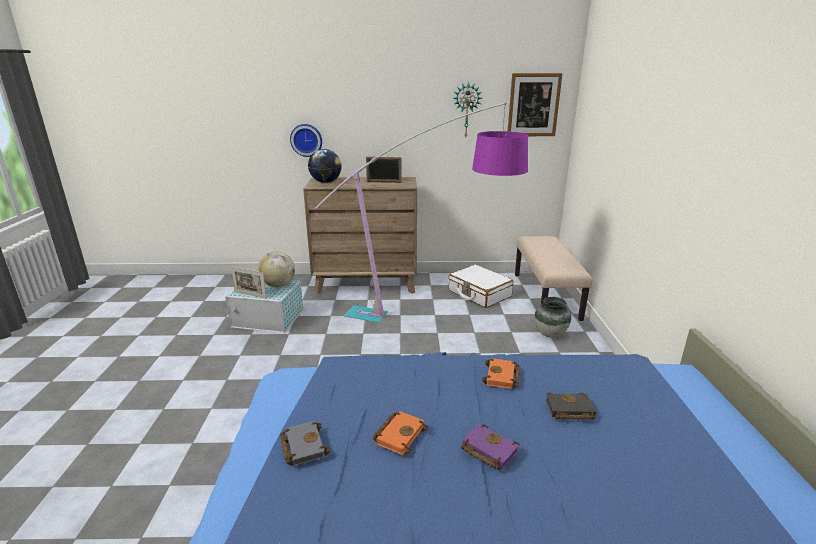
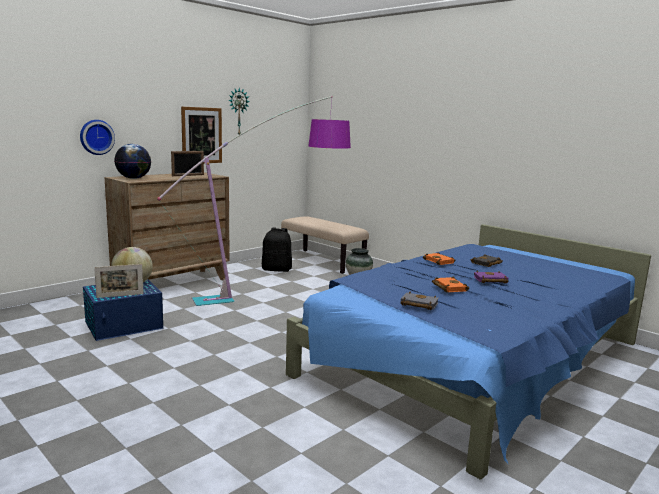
camera: 45 degrees left, 10 degrees down
white storage box [225,280,304,333] -> blue storage box [83,279,163,341]
white suitcase [449,264,513,308] -> black backpack [262,227,292,272]
picture [508,73,563,136] -> picture moved to [181,107,222,163]

